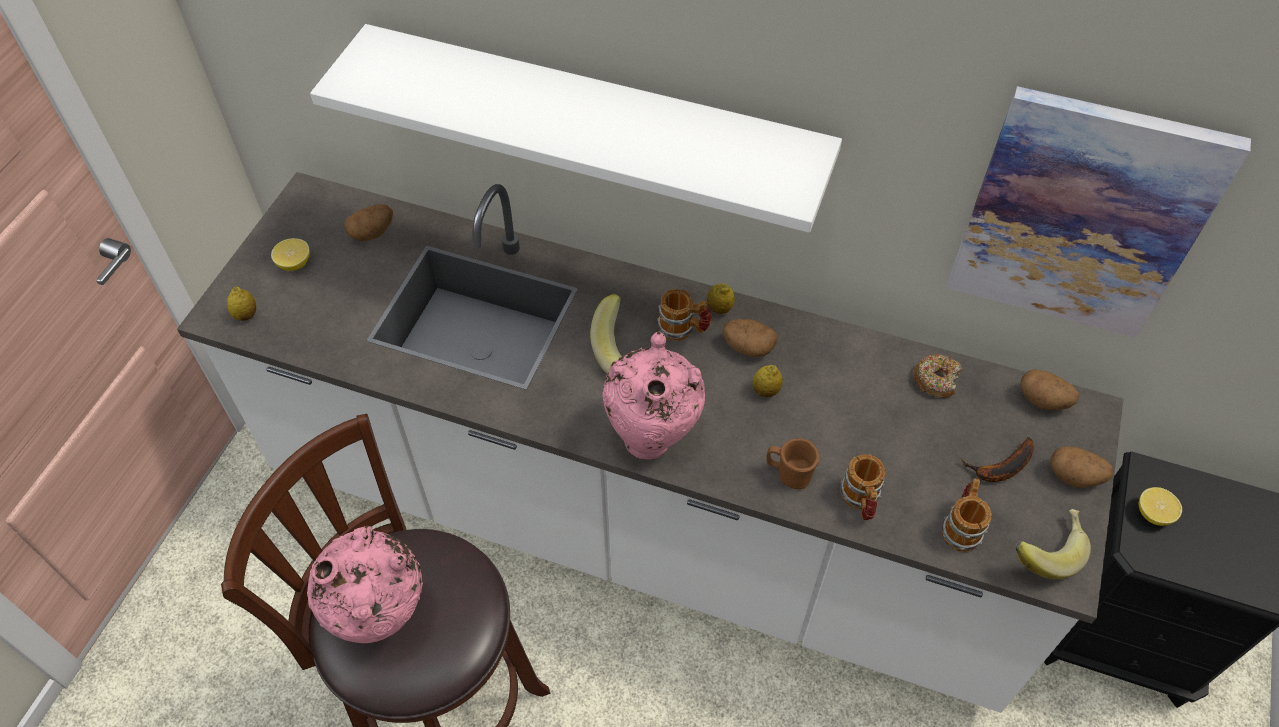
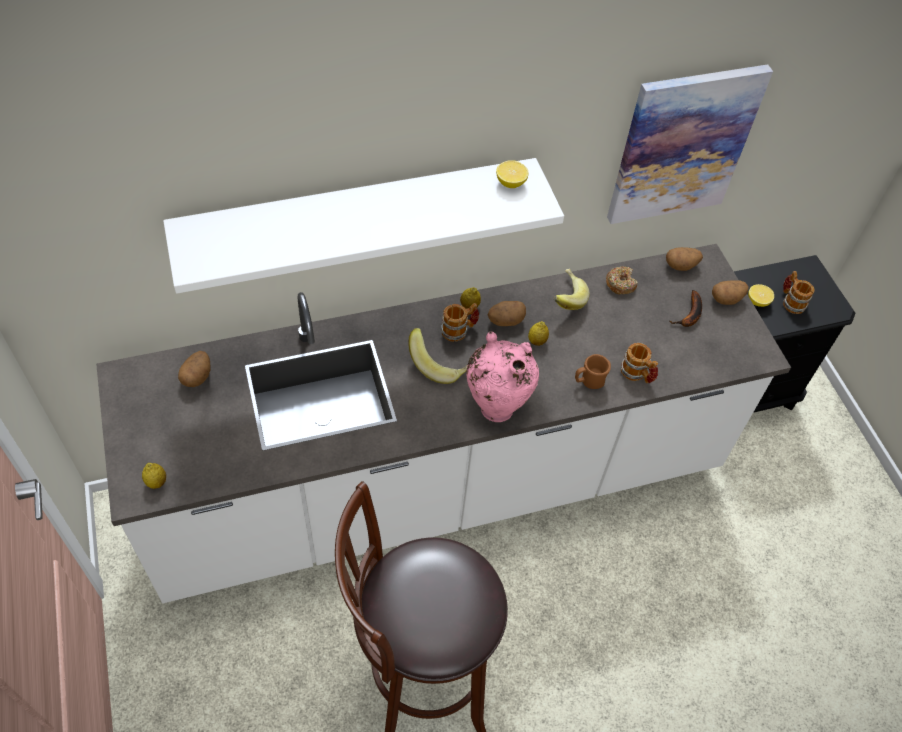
camera: 40 degrees left, 0 degrees up
lemon [271,238,310,271] -> lemon moved to [496,160,528,188]
pink vase [307,526,423,643] -> none
mug [942,478,992,552] -> mug moved to [783,271,815,314]
banana [1016,509,1091,580] -> banana moved to [554,269,590,310]

